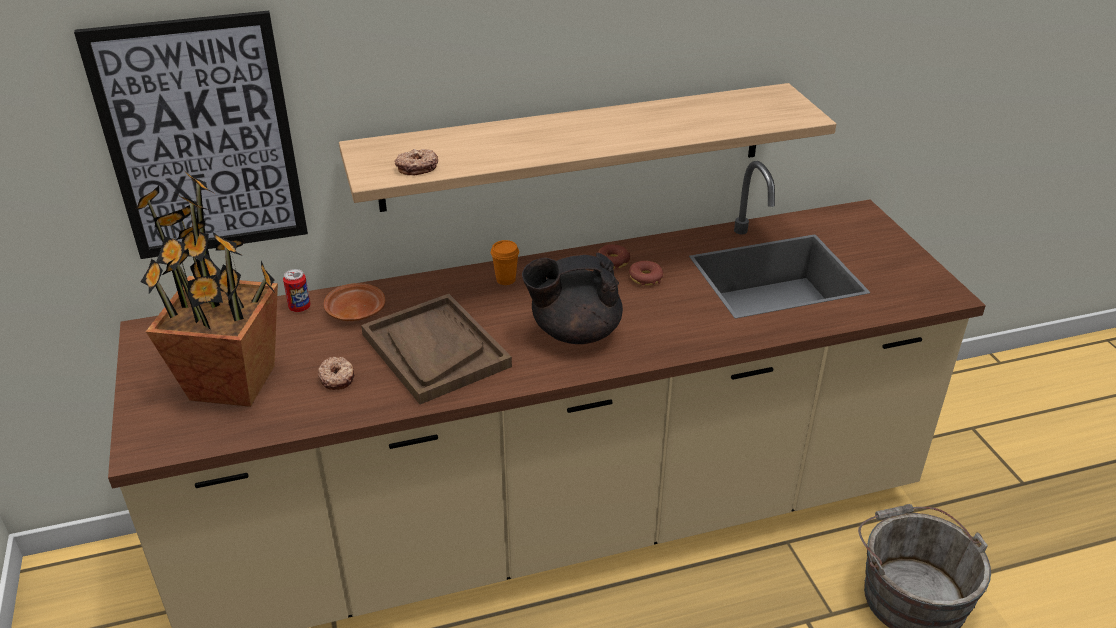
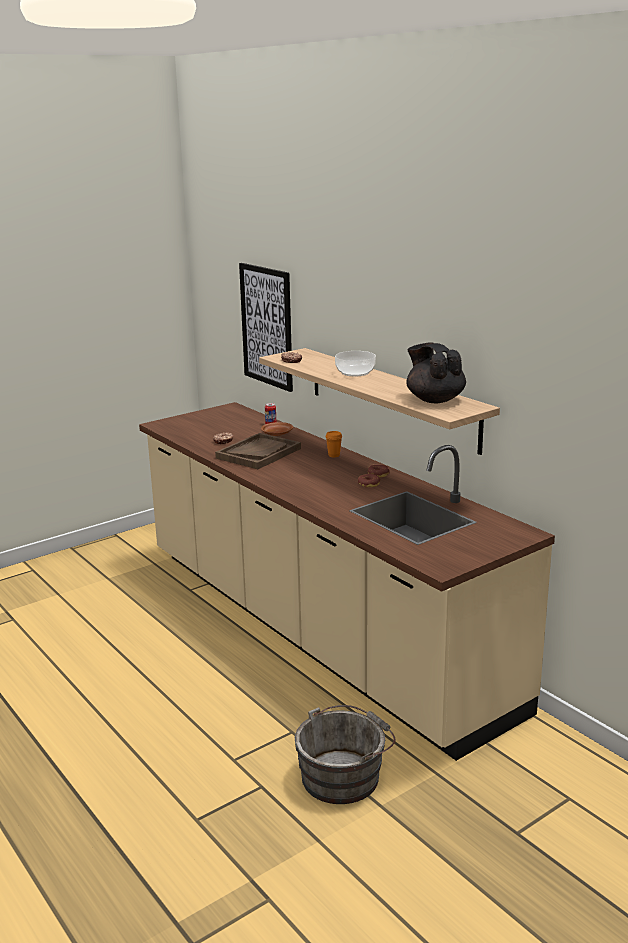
camera: 70 degrees right, 15 degrees down
potted plant [131,170,278,407] -> none
black teapot [522,253,623,344] -> black teapot moved to [406,342,466,403]
none -> bowl [335,351,376,376]

